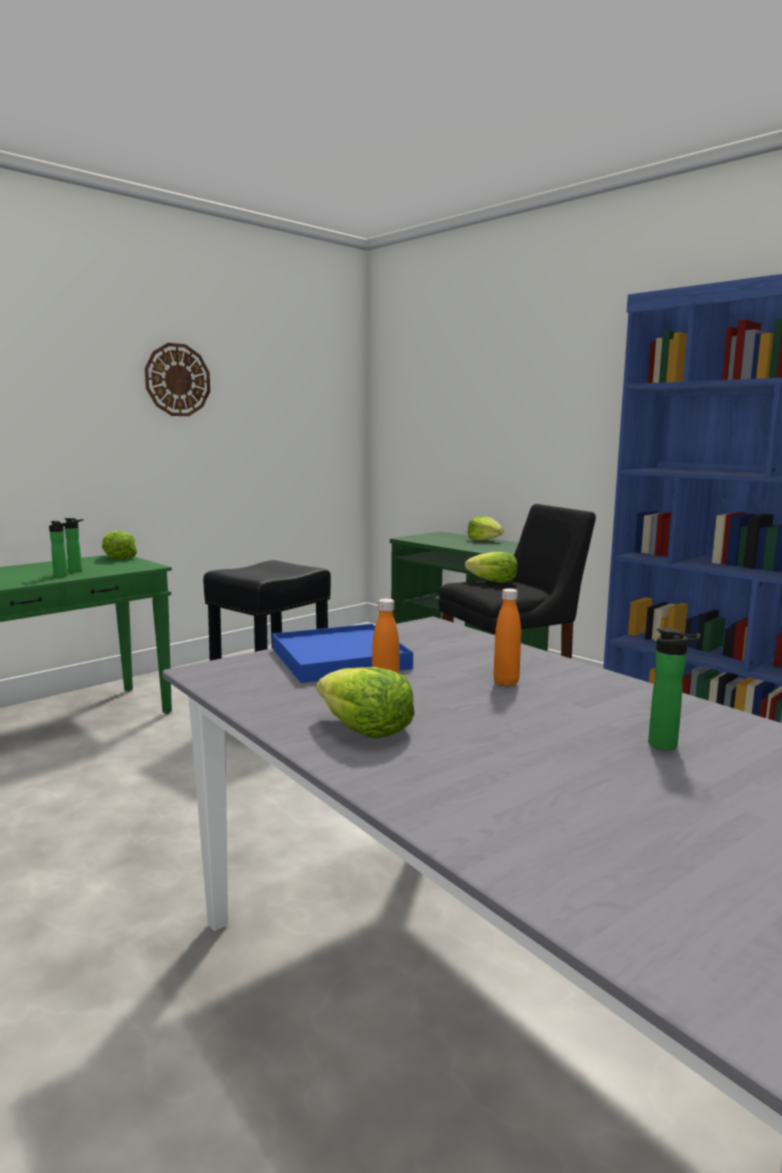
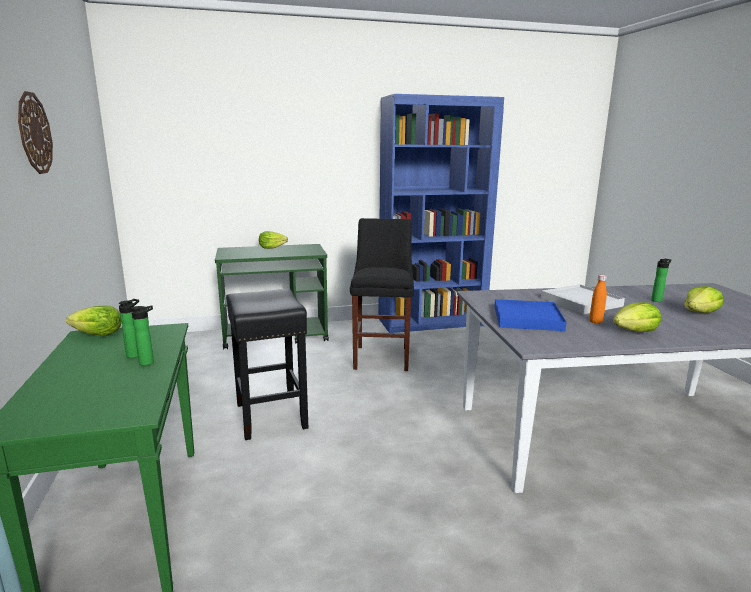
camera: 60 degrees left, 5 degrees up
lettuce [465,552,518,583] -> lettuce moved to [684,286,723,313]
orange bottle [494,588,521,686] -> white tray [541,284,625,314]

